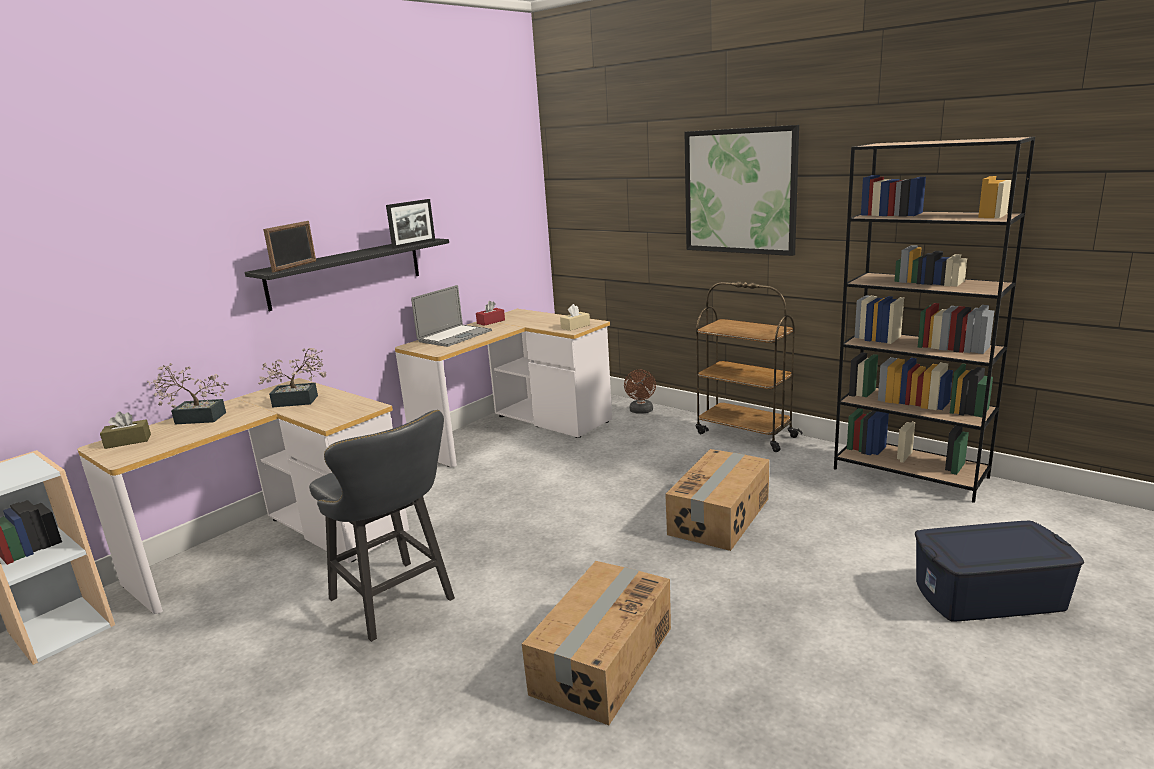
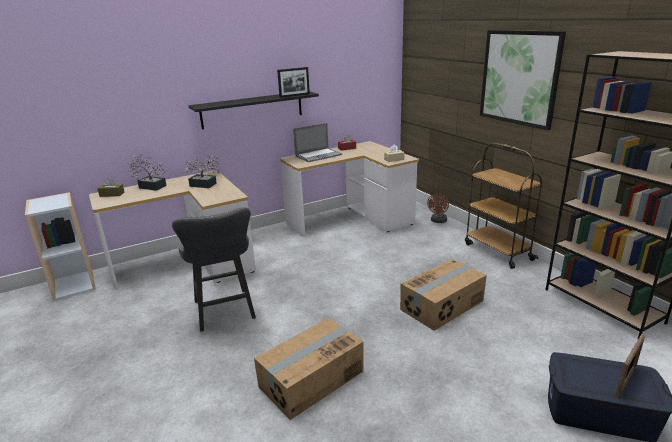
camera: 20 degrees right, 5 degrees up
picture frame [263,221,316,272] -> picture frame moved to [615,334,645,399]

